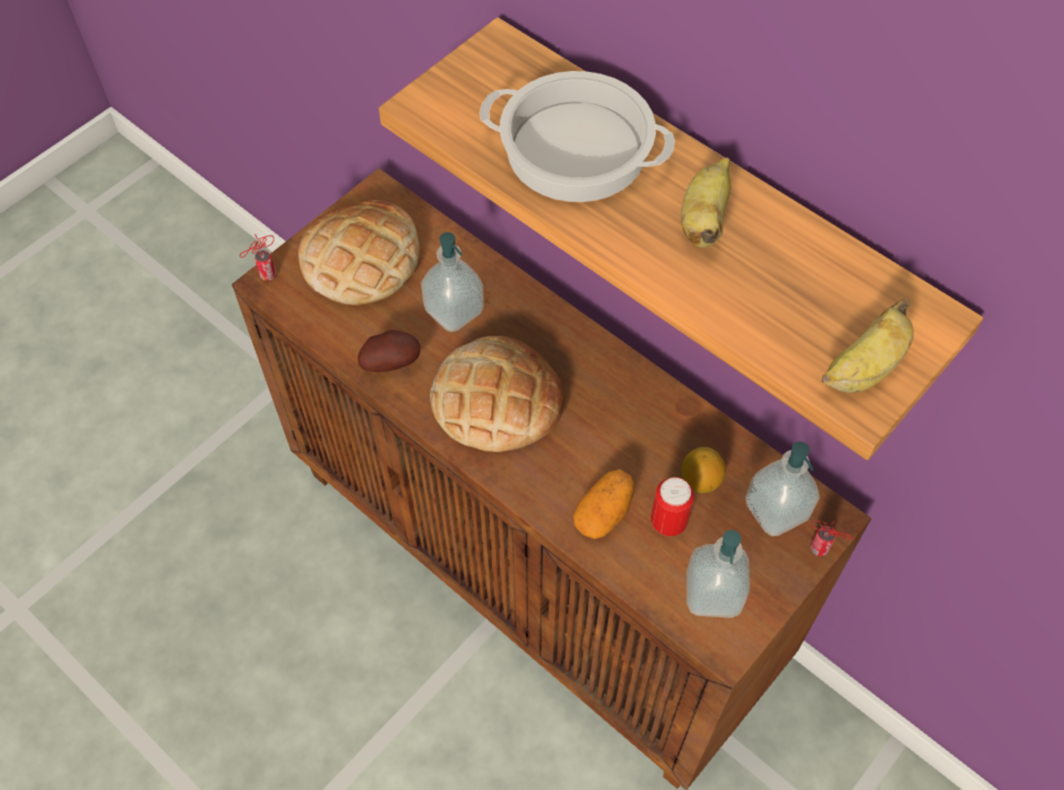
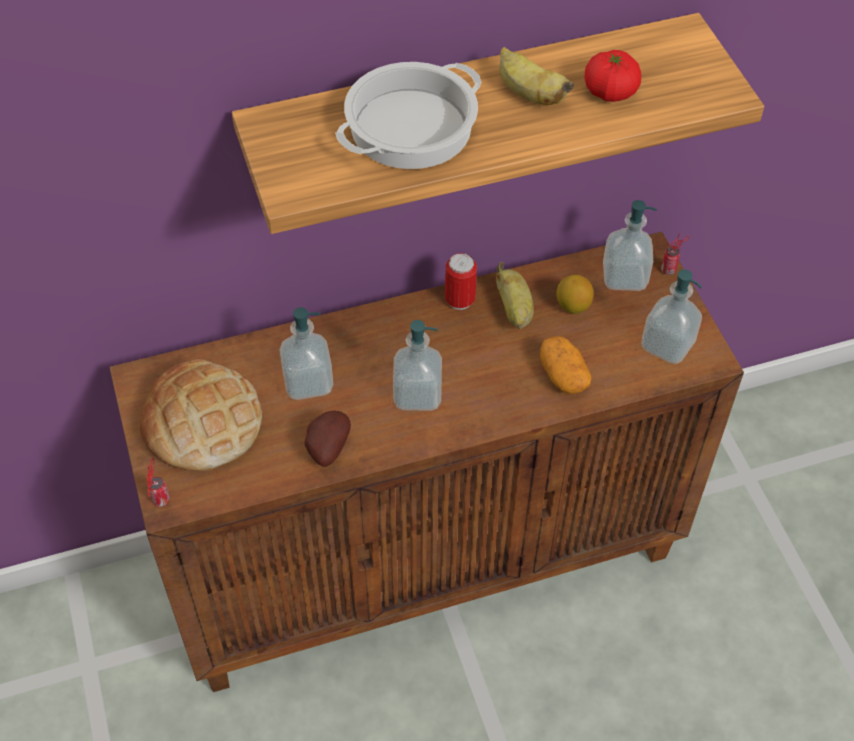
camera: 60 degrees left, 5 degrees down
bread [430,336,564,452] -> soap dispenser [393,320,442,411]
can [651,477,694,536] -> can moved to [445,253,477,310]
banana [822,298,914,393] -> banana moved to [496,262,534,329]
none -> tomato [584,50,641,102]

